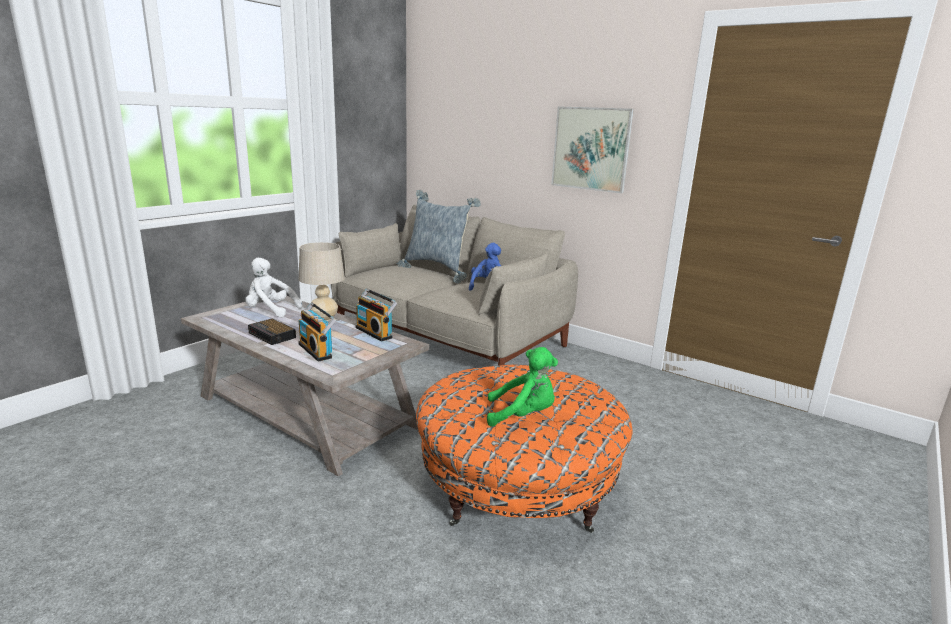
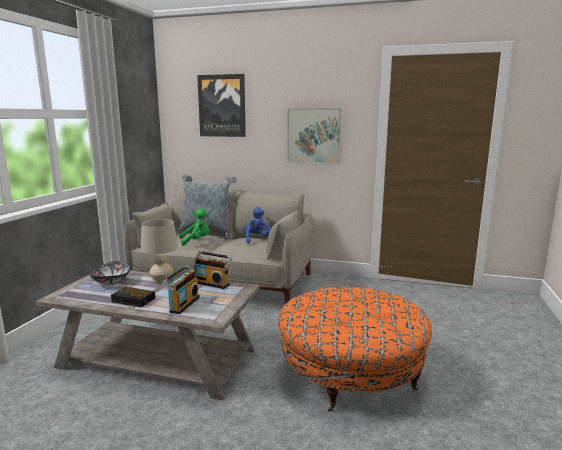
camera: 20 degrees left, 5 degrees down
white plush toy [245,258,302,317] -> bowl [89,261,131,285]
radio [299,303,336,362] -> radio turned 105 degrees counterclockwise [162,265,200,314]
green plush toy [487,347,558,427] -> green plush toy moved to [179,208,209,246]
none -> picture [197,74,246,137]

